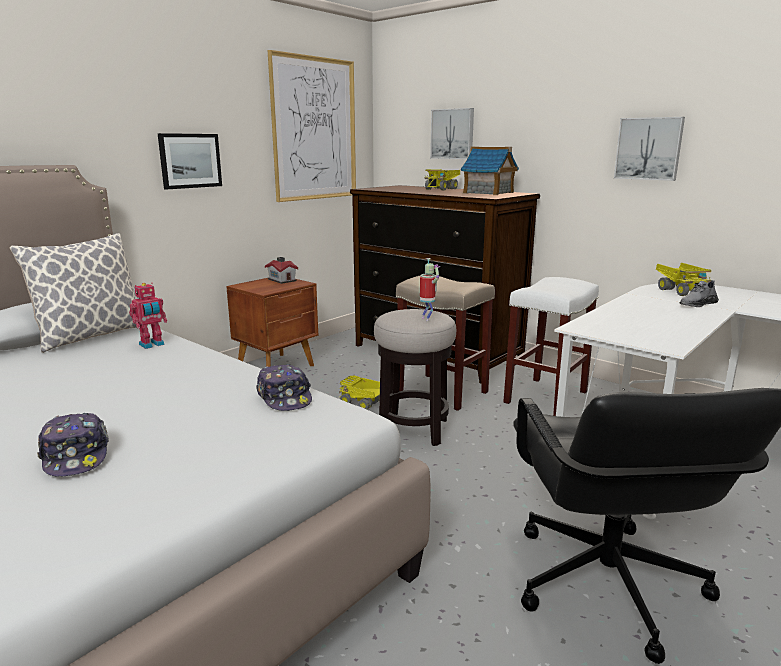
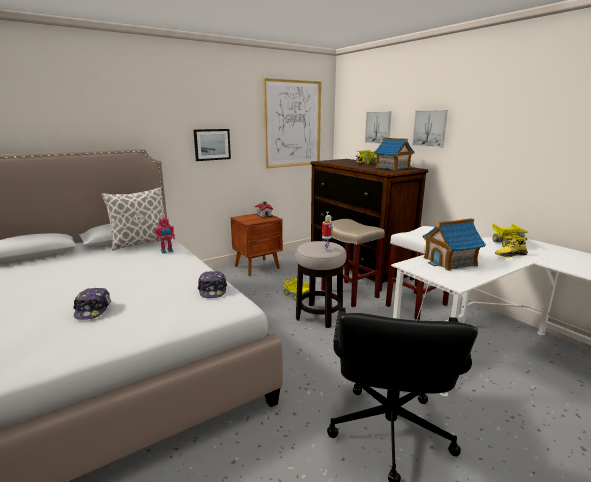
camera: 15 degrees right, 0 degrees up
picture [614,117,685,181] -> picture moved to [412,110,448,148]
grey shoe [680,280,719,307] -> yellow shoe [495,239,528,257]
none -> toy house [423,218,486,271]

